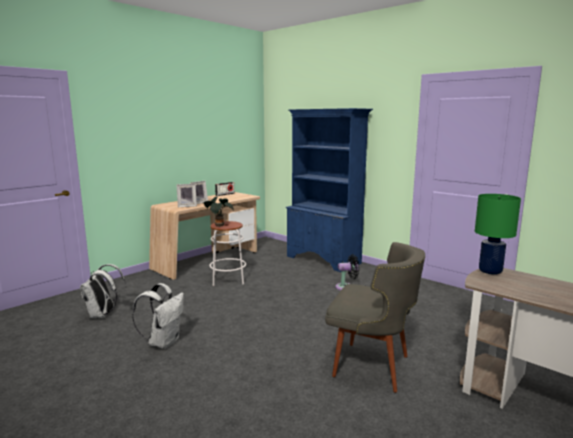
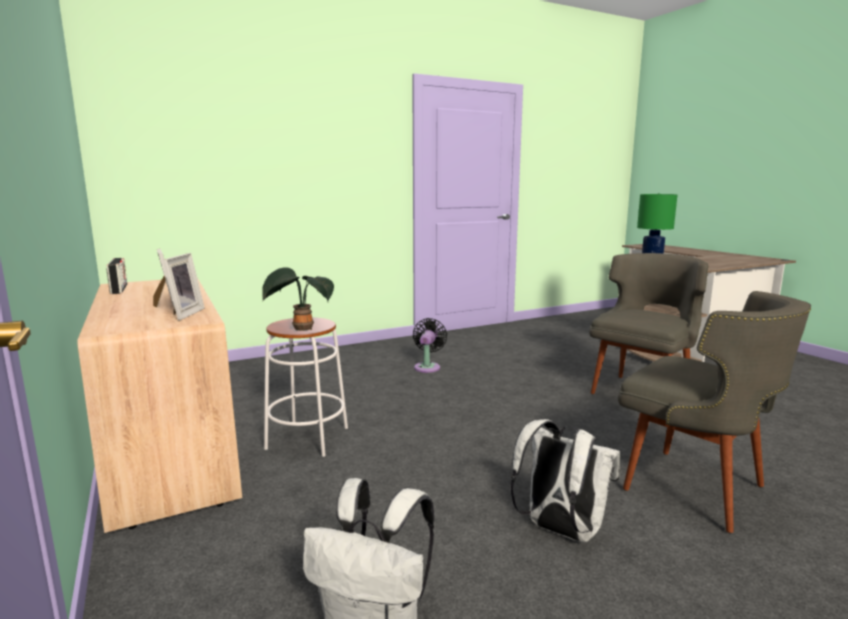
camera: 70 degrees left, 0 degrees up
blue bookcase [285,108,373,272] -> none
none -> grey chair [618,291,811,533]

